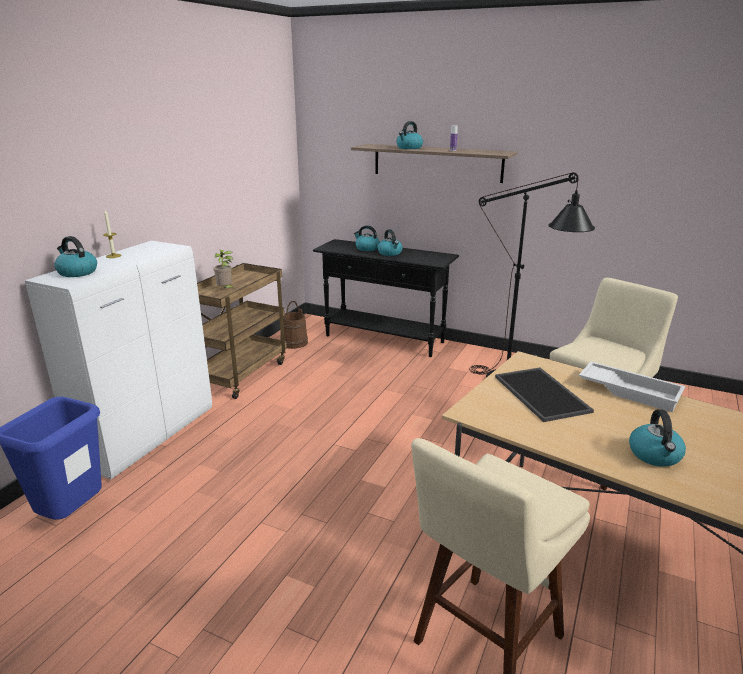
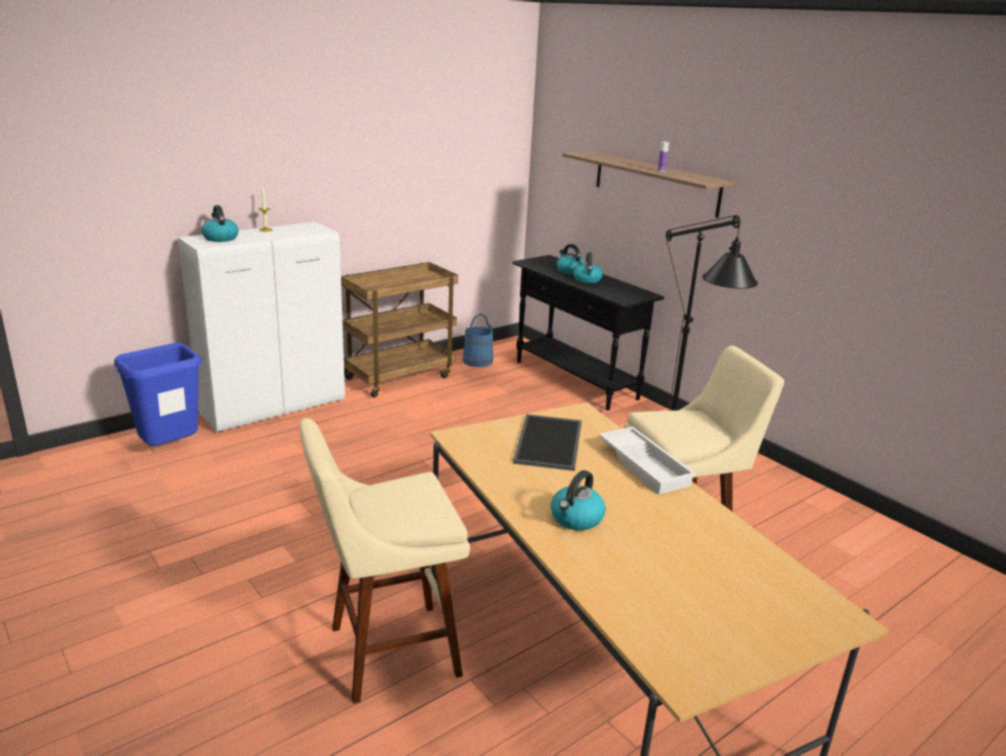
camera: 25 degrees right, 0 degrees up
potted plant [213,250,235,289] -> none
brown bucket [280,301,308,349] -> blue bucket [463,314,494,367]
kettle [396,121,423,149] -> none

